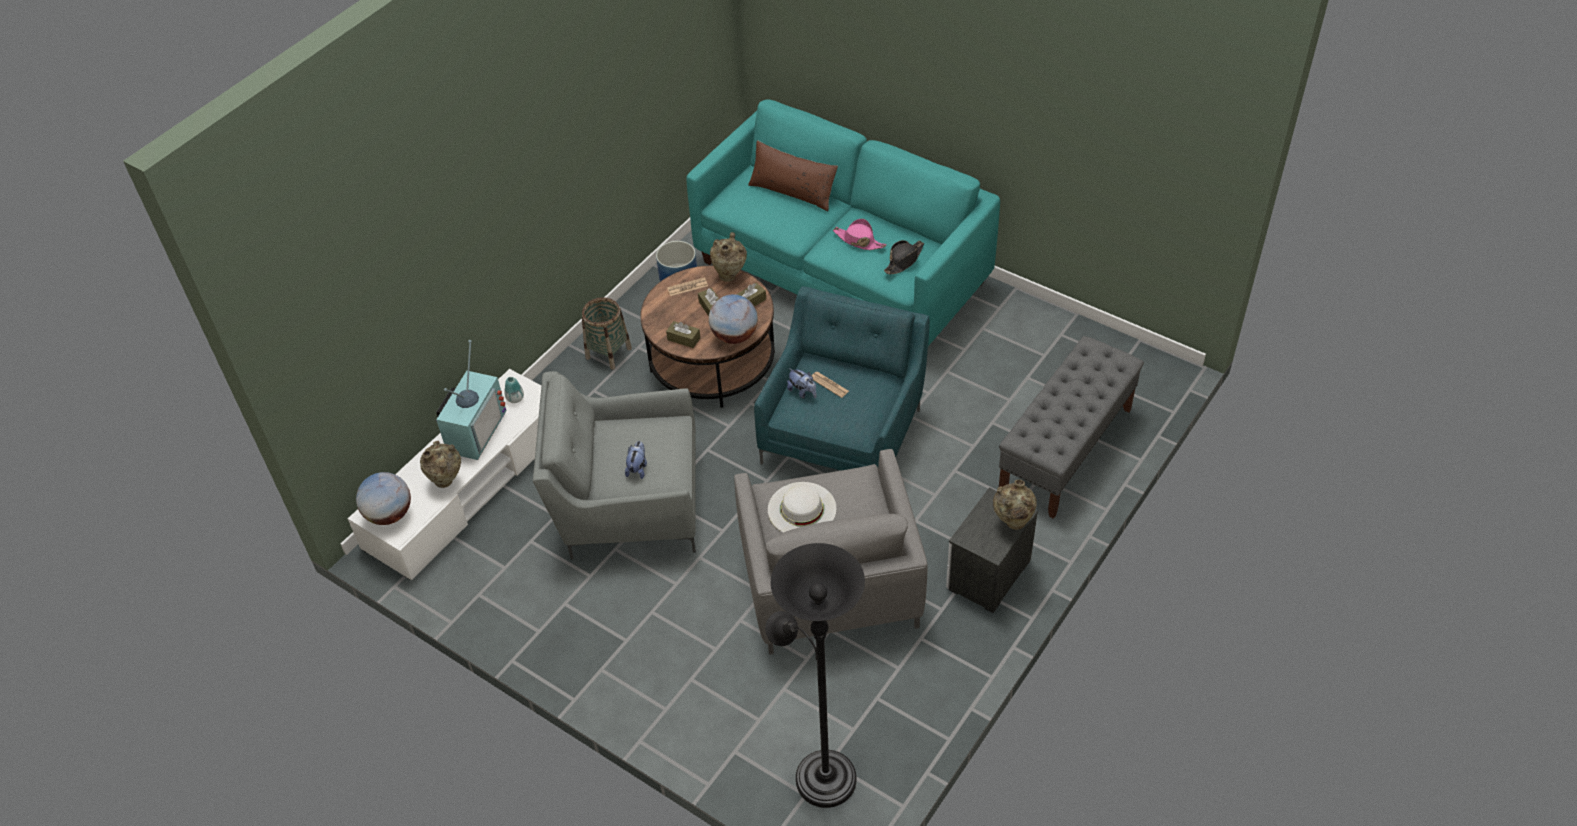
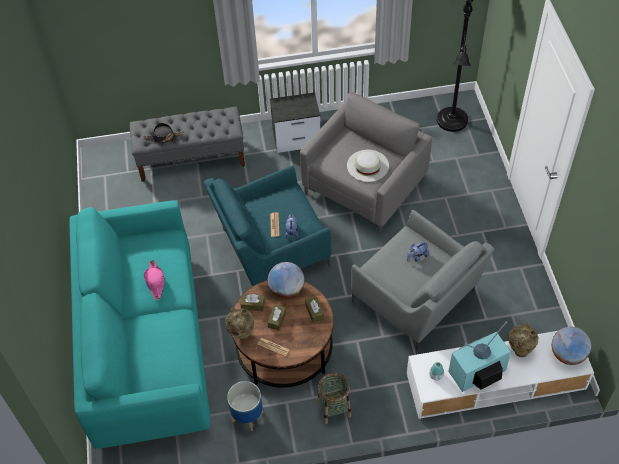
camera: 135 degrees left, 5 degrees up
brown pillow [748,140,838,211] -> none
black hat [884,240,924,275] -> black hat moved to [143,123,184,143]
beige vase [993,479,1037,530] -> none

